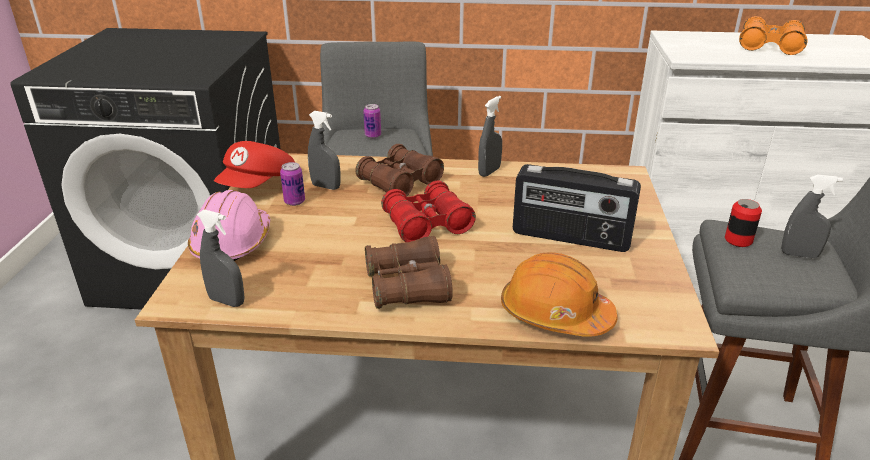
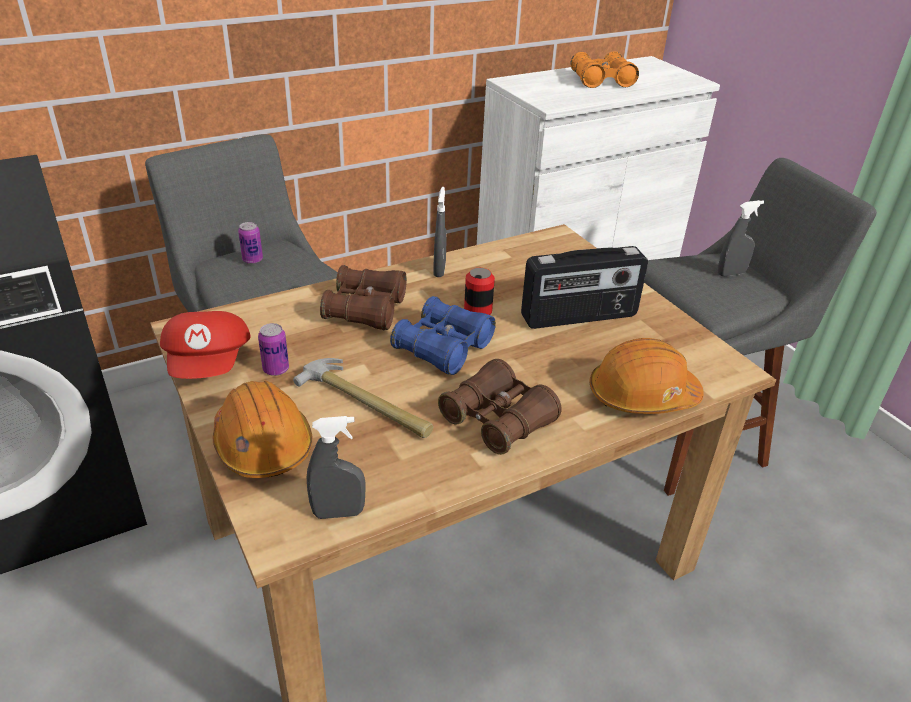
camera: 35 degrees left, 5 degrees up
pink hard hat [188,190,270,261] -> orange hard hat [212,381,312,478]
grey spray bottle [308,111,340,190] -> none
red binoculars [381,181,476,242] -> blue binoculars [390,296,496,375]
can [725,199,762,247] -> can moved to [464,268,495,315]
none -> hammer [293,358,433,438]

